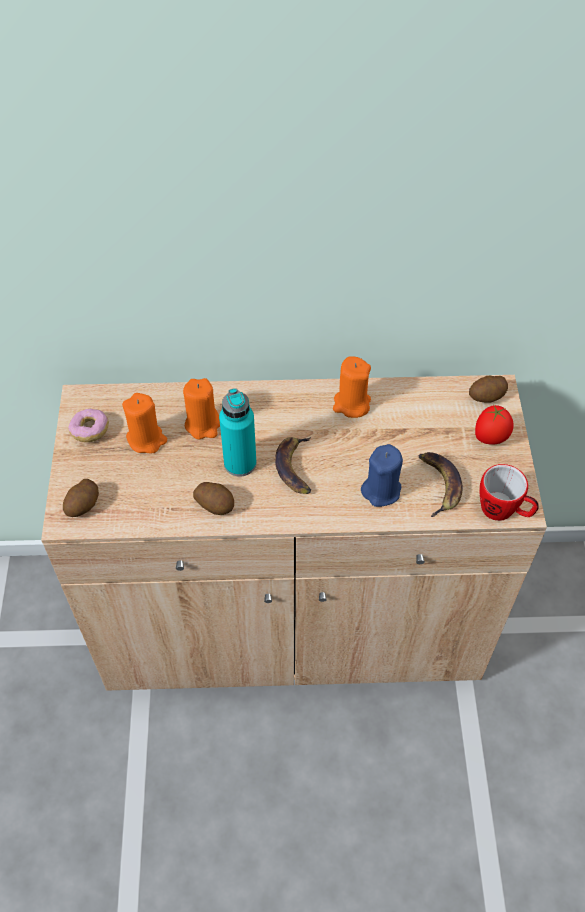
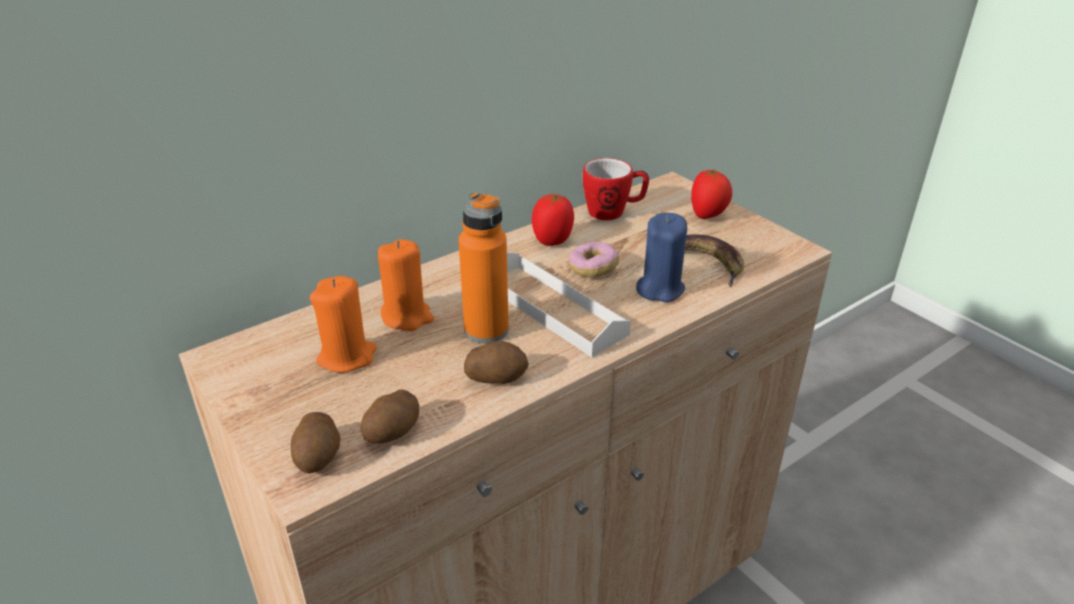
camera: 35 degrees left, 20 degrees down
donut [68,409,109,442] -> donut moved to [569,242,619,277]
turquoise bottle [219,388,257,477] -> orange bottle [458,192,509,343]
banana [275,437,311,494] -> white tray [507,252,631,357]
orange candle [333,356,371,418] -> tomato [532,194,574,246]
potato [469,376,508,403] -> potato moved to [360,390,419,444]
mug [480,464,539,521] -> mug moved to [582,158,649,220]

